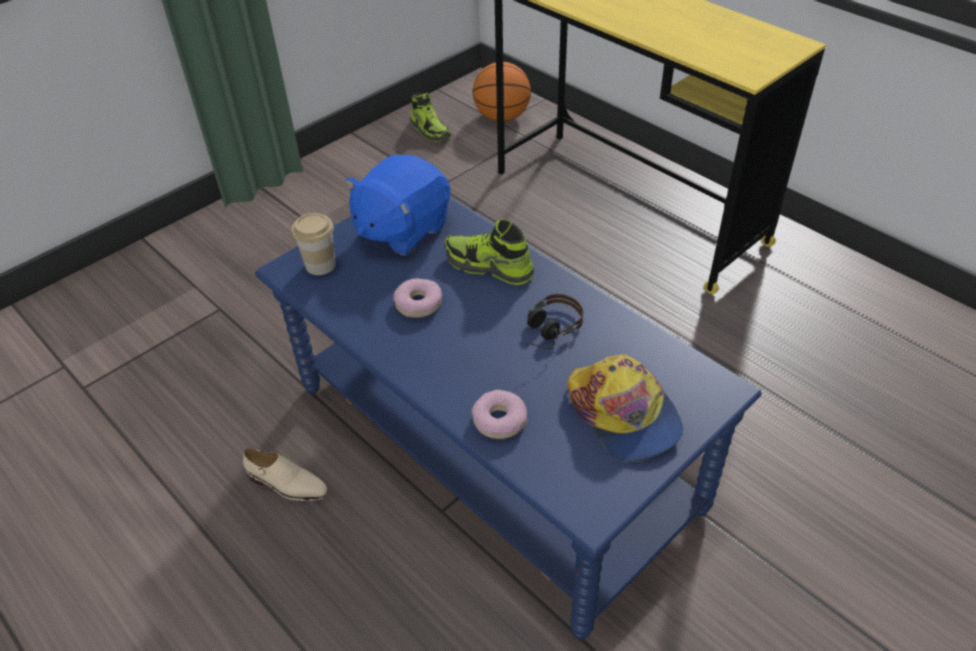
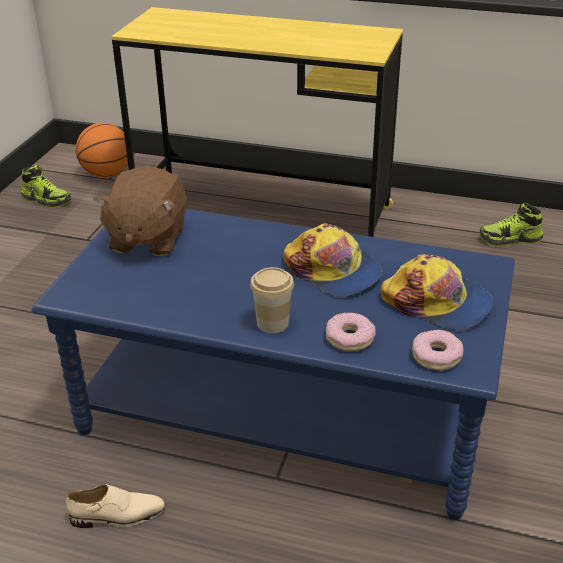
camera: 30 degrees left, 10 degrees down
cup [292,213,336,275] -> cup moved to [250,267,294,333]
blue plush toy [345,155,451,255] -> brown plush toy [93,166,186,256]
donut [393,278,442,318] -> donut moved to [412,330,464,371]
shoe [444,219,534,285] -> shoe moved to [480,202,543,246]
headphones [525,294,583,349] -> cap [284,223,382,297]

